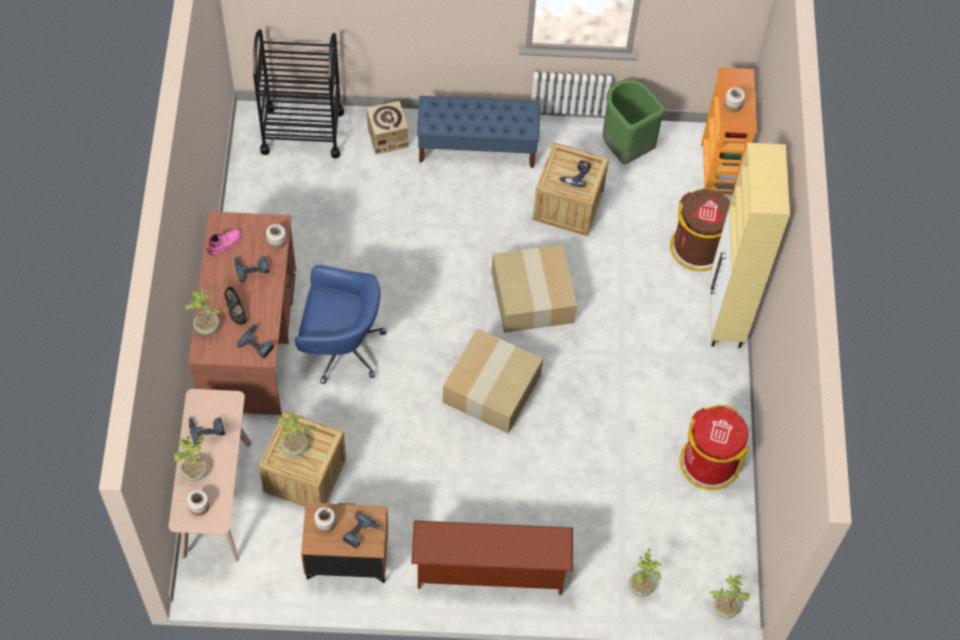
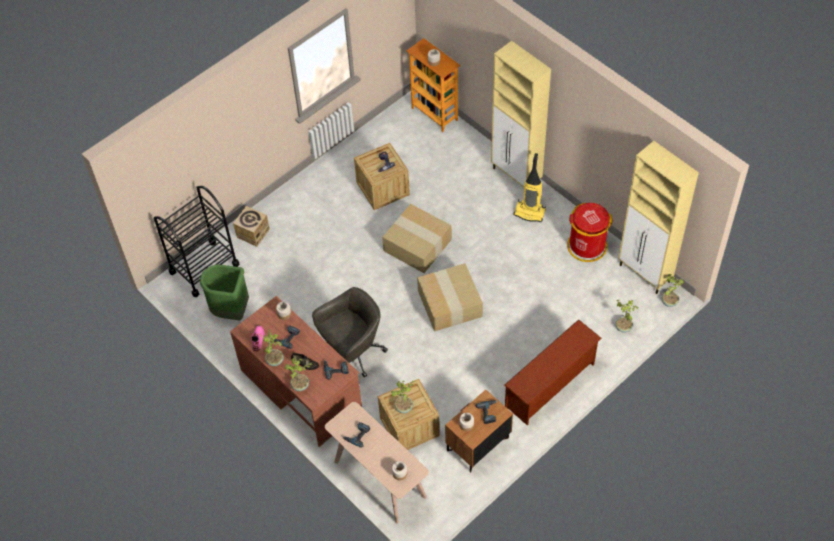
camera: 40 degrees left, 5 degrees down
potted plant [173,434,208,481] -> potted plant moved to [263,329,284,366]
blue office chair [295,265,387,384] -> grey office chair [312,287,388,377]
blue bench [417,96,540,168] -> none
green trash can [603,80,665,164] -> green trash can moved to [200,264,249,321]
brown trash can [670,188,730,271] -> none
none -> vacuum cleaner [514,153,546,222]
none -> beige cabinet [618,141,699,294]

